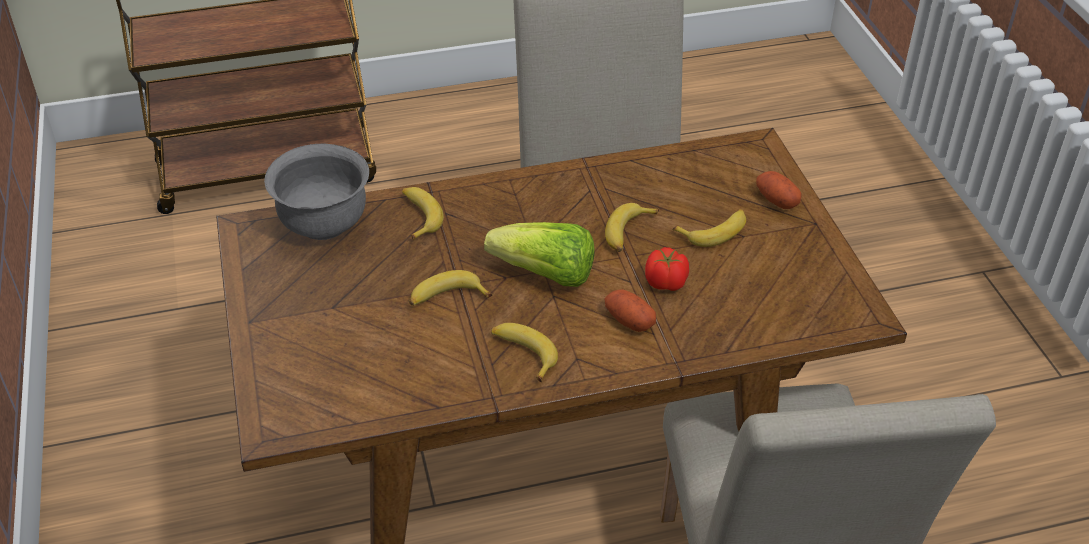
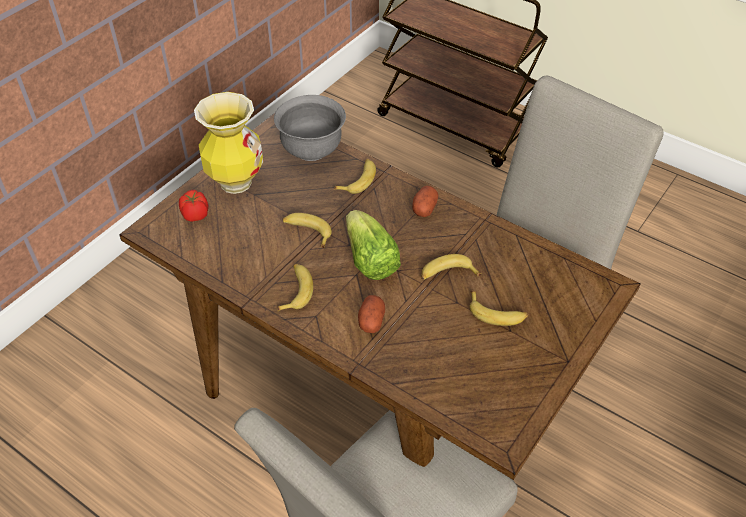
camera: 50 degrees right, 5 degrees up
tomato [645,247,689,291] -> tomato moved to [179,190,209,222]
potato [756,171,802,209] -> potato moved to [412,186,438,217]
none -> vase [194,92,263,194]

